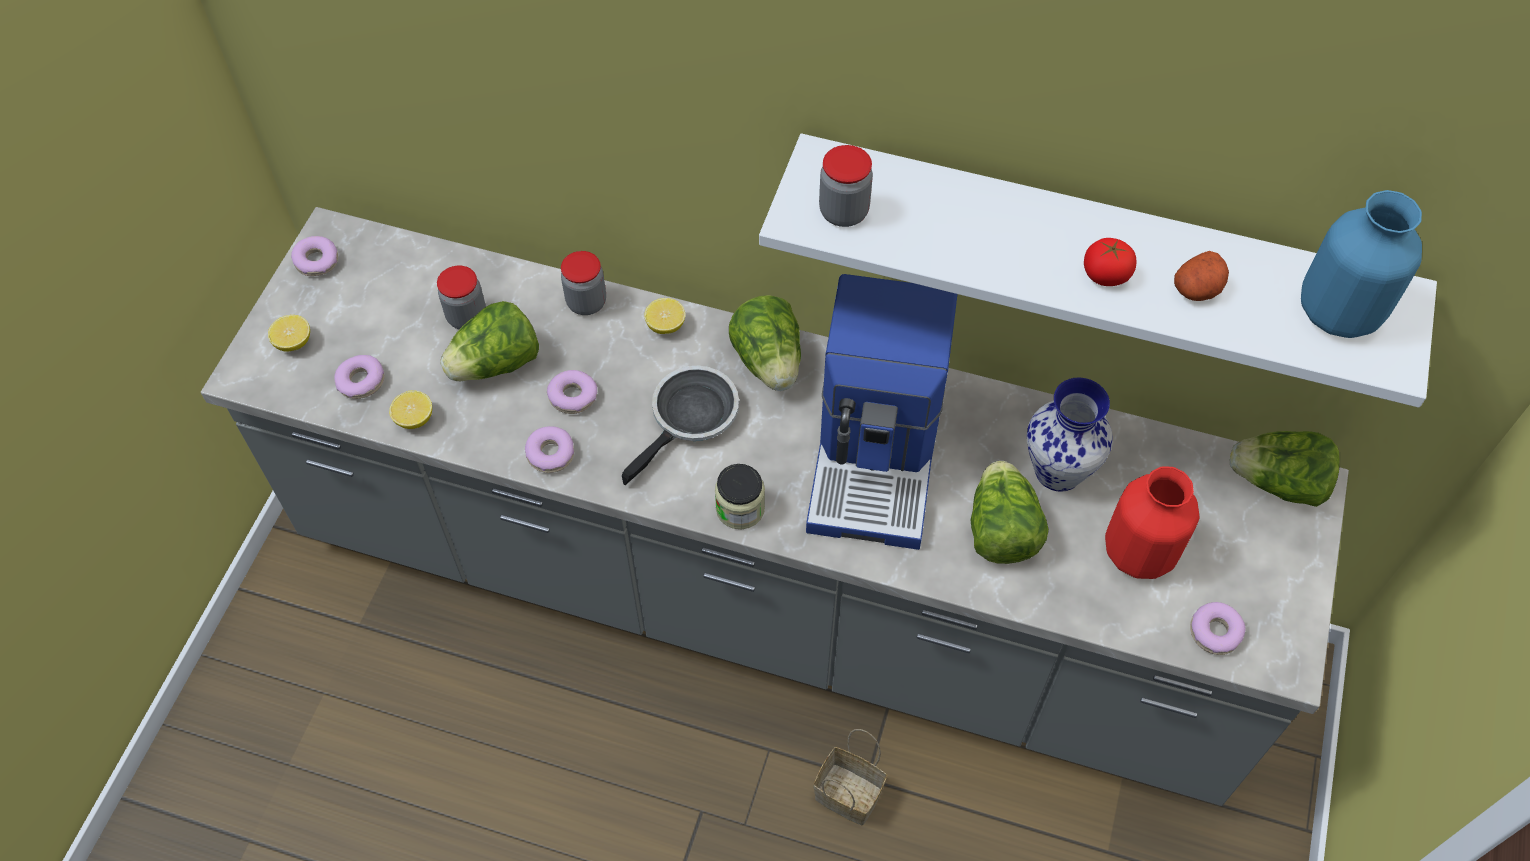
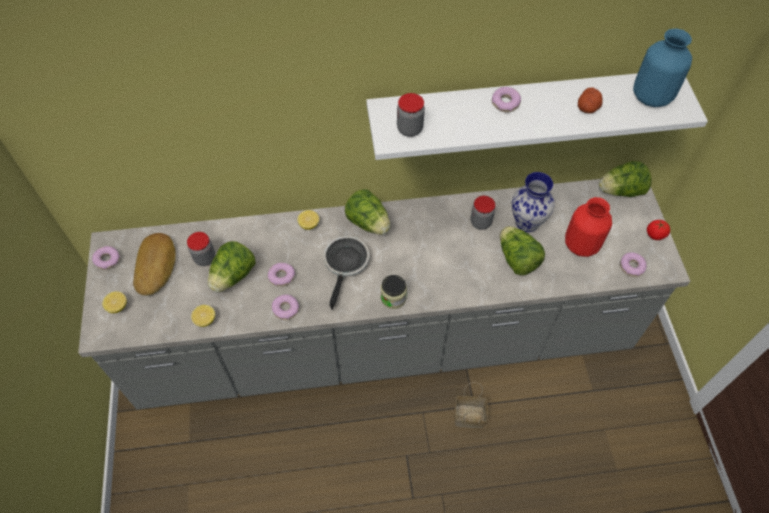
camera: 25 degrees left, 0 degrees up
donut [334,355,384,399] -> donut moved to [492,87,521,112]
jar [561,251,606,315] -> jar moved to [471,196,495,230]
coffee machine [806,274,958,550] -> none
tomato [1084,238,1136,286] -> tomato moved to [647,220,670,240]
none -> bread [133,233,176,296]

